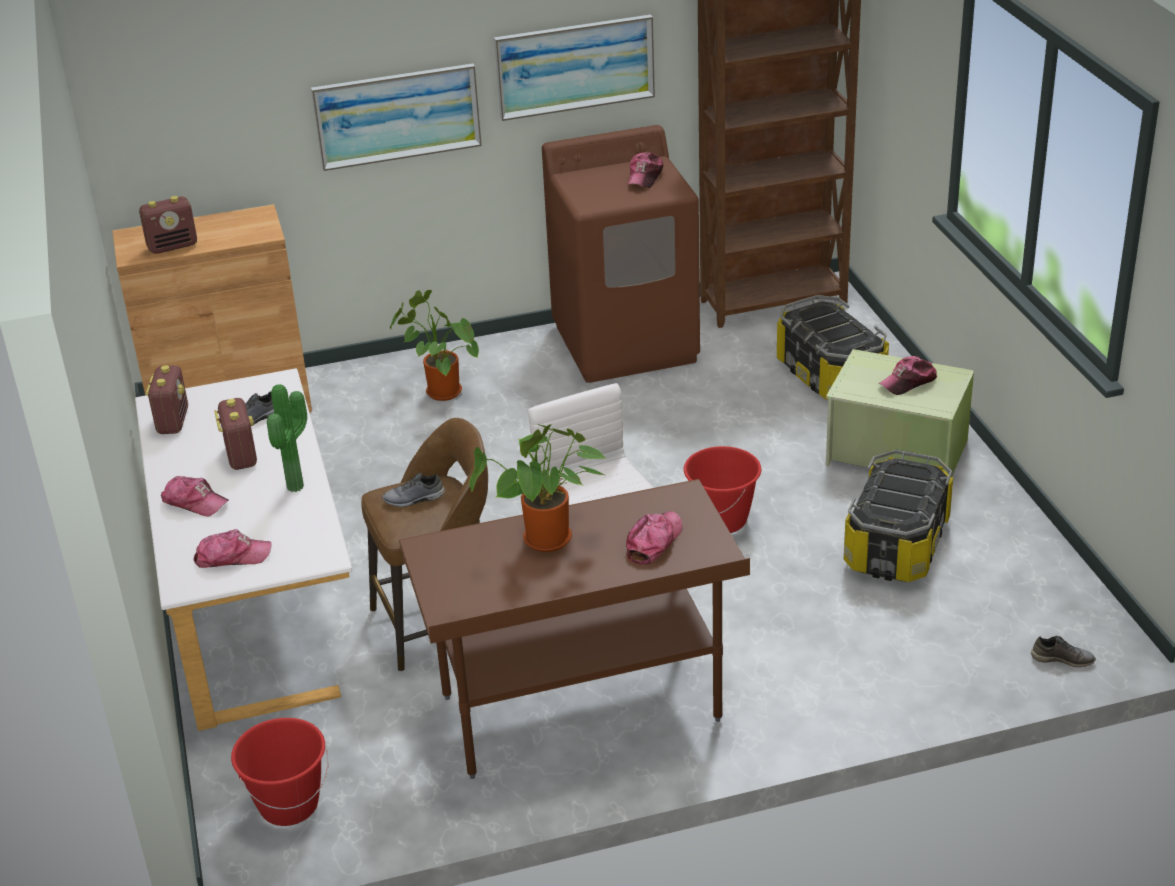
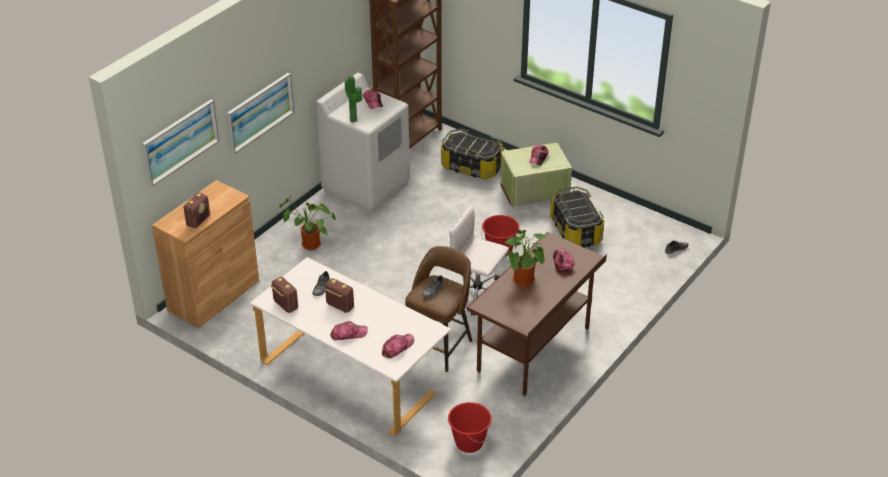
camera: 40 degrees left, 5 degrees up
potted plant [267,384,307,492] -> potted plant moved to [345,76,362,123]
picture [494,15,655,121] -> picture moved to [142,99,219,186]
brown washing machine [542,125,700,383] -> white washing machine [316,73,410,213]

